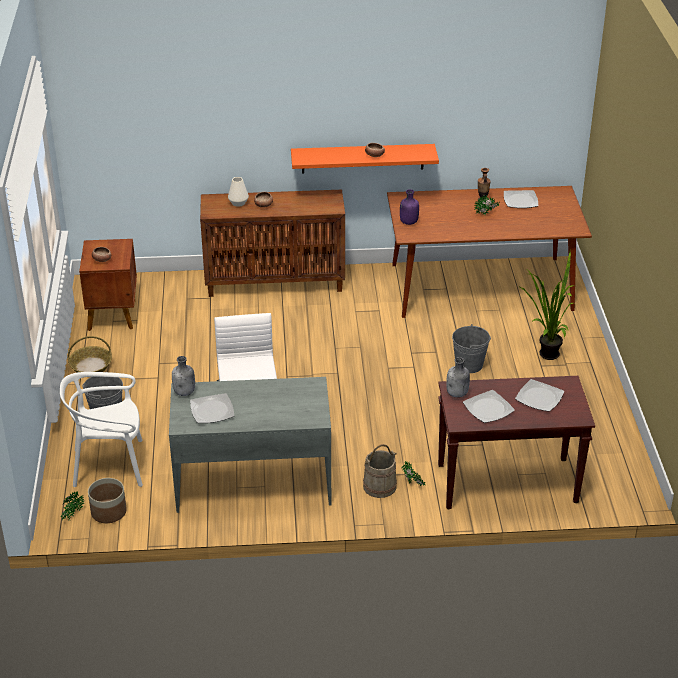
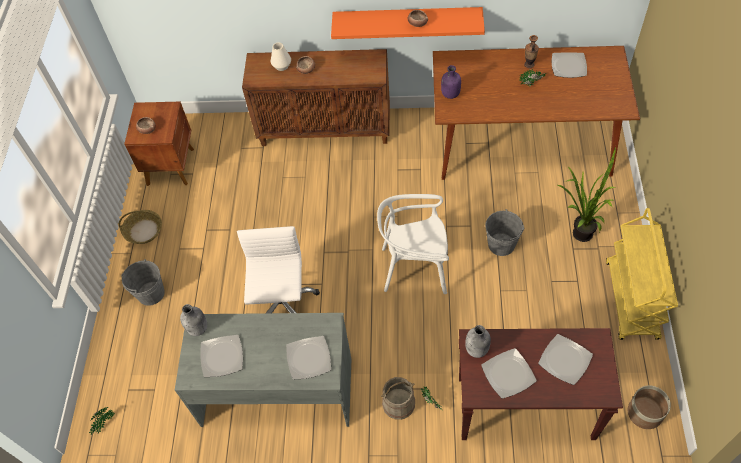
camera: 10 degrees right, 20 degrees up
white chair [60,372,143,487] -> white chair moved to [377,194,449,294]
planter [88,478,127,523] -> planter moved to [628,386,671,429]
none -> plate [286,336,331,380]
none -> yellow cart [606,208,678,340]

